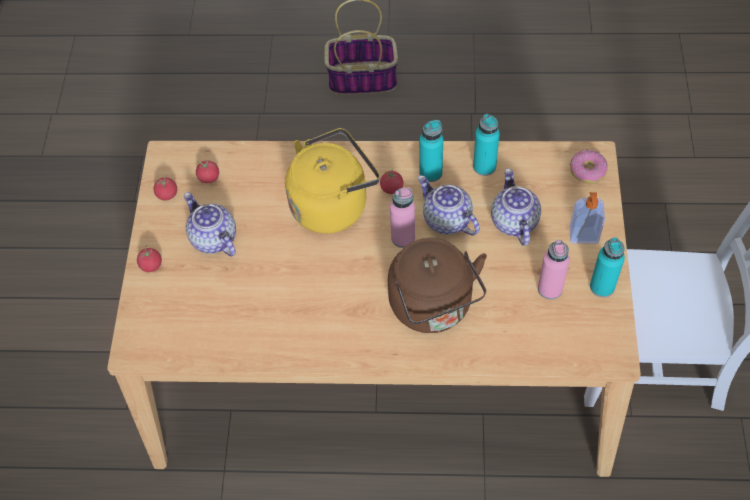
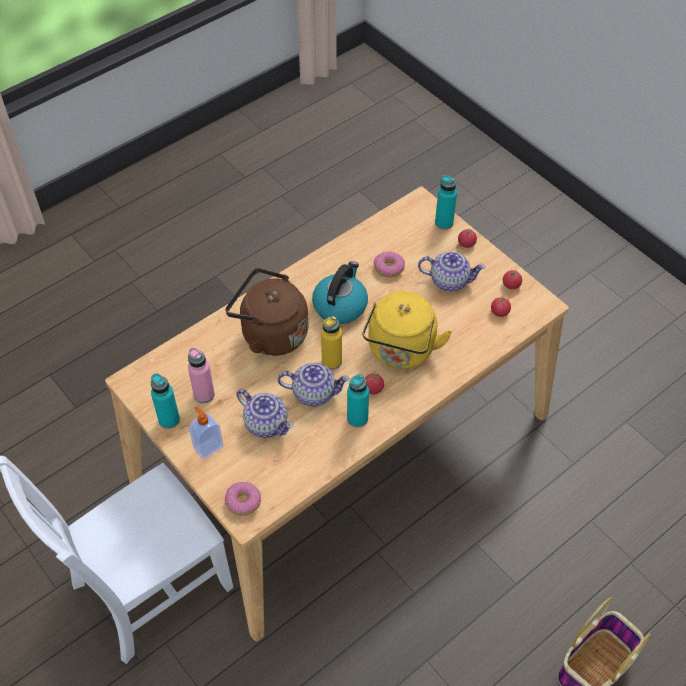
camera: 135 degrees right, 5 degrees down
pink bottle [390,188,415,248] -> yellow bottle [321,316,342,370]
turquoise bottle [473,114,500,176] -> turquoise bottle moved to [435,175,457,230]
none -> kettle [312,261,368,324]
none -> donut [374,251,405,278]

